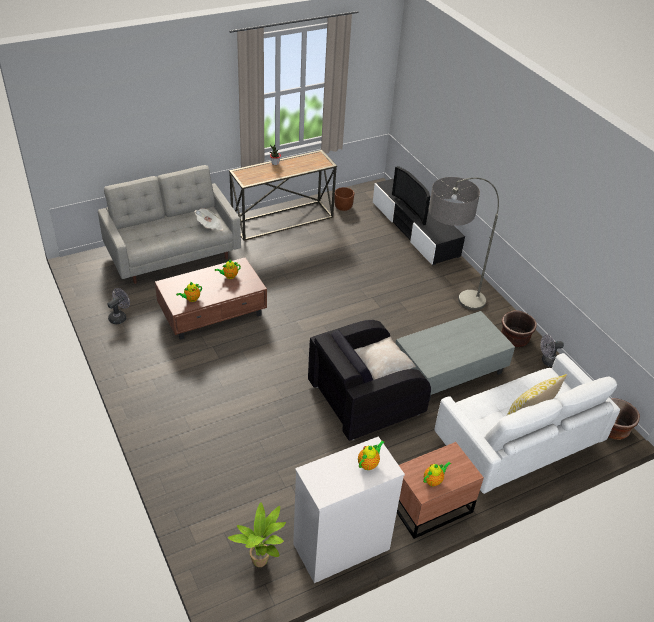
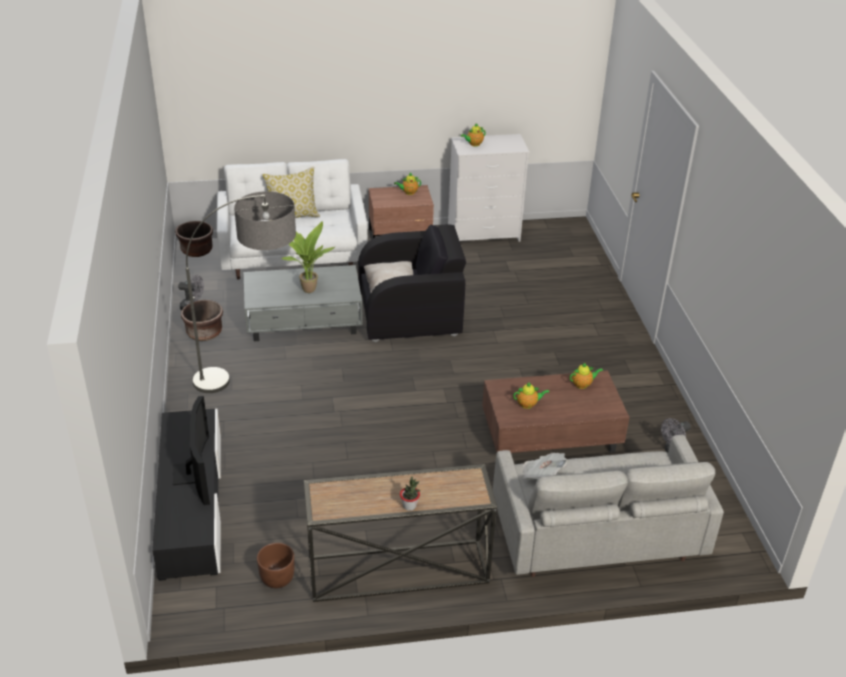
camera: 160 degrees left, 5 degrees down
potted plant [228,502,286,567] -> potted plant moved to [281,221,336,293]

